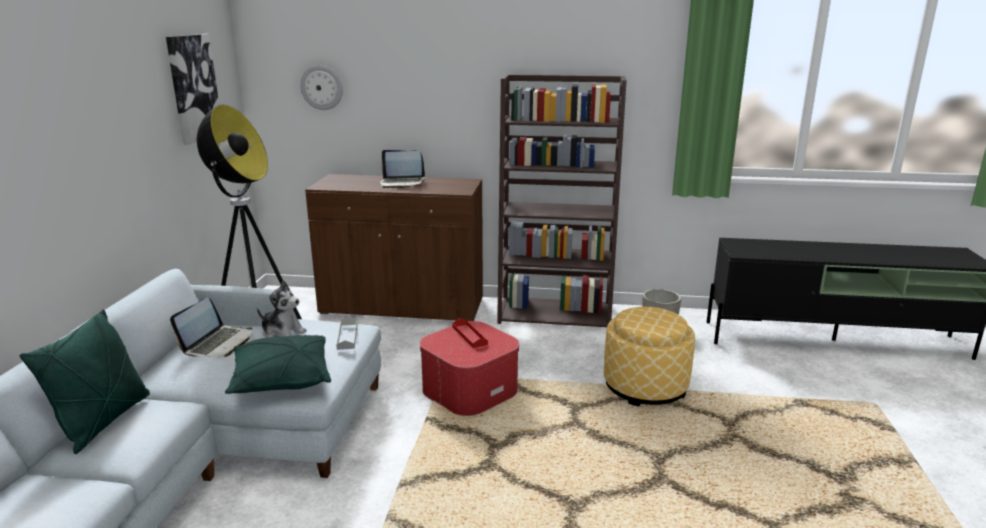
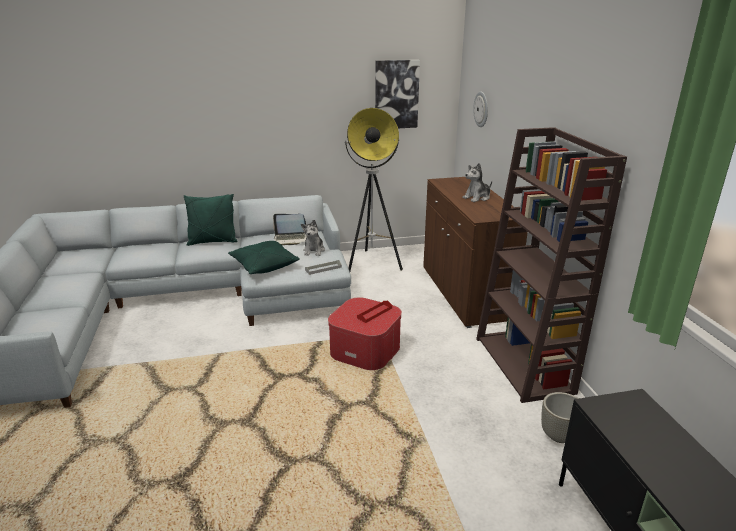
camera: 70 degrees right, 5 degrees up
laptop [380,150,425,188] -> plush toy [462,163,492,202]
ottoman [604,307,695,407] -> none

